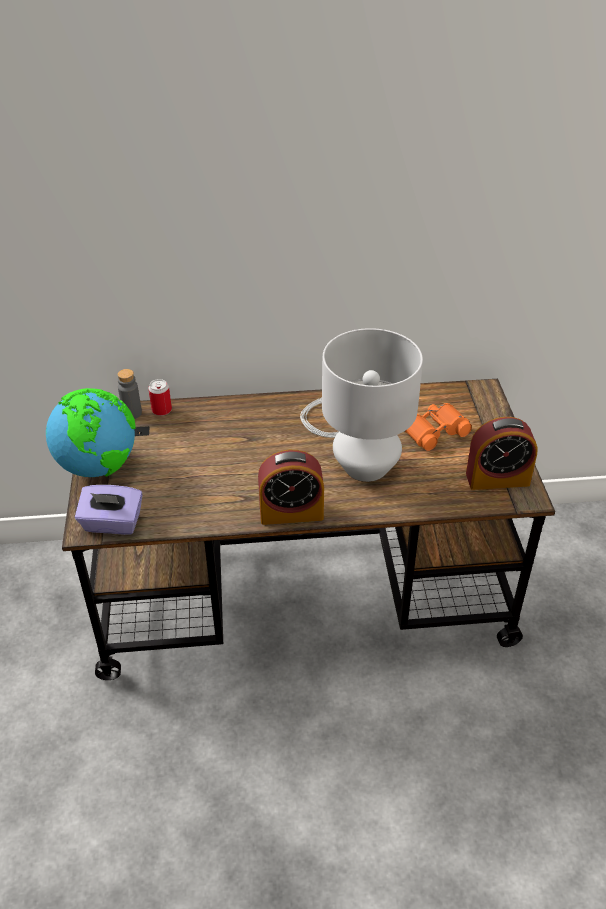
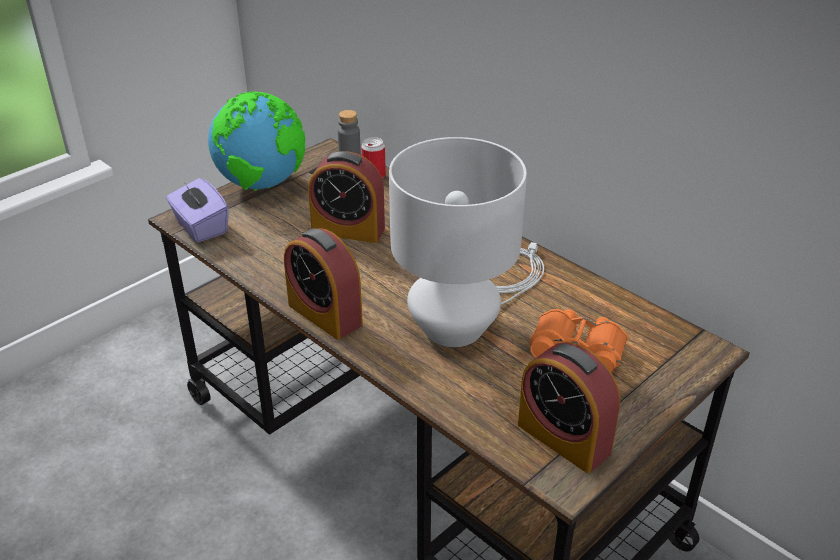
camera: 50 degrees right, 5 degrees down
none -> alarm clock [308,152,385,243]

